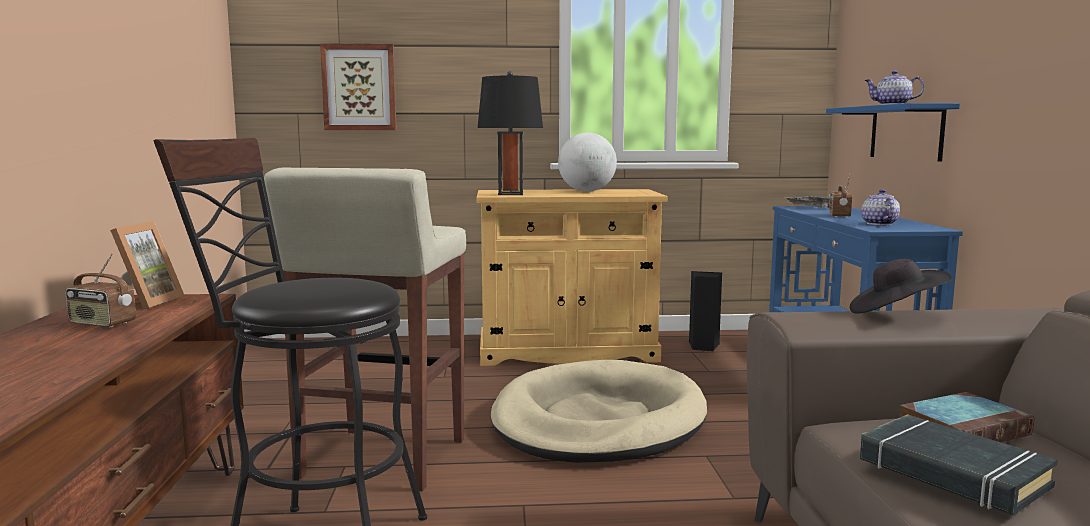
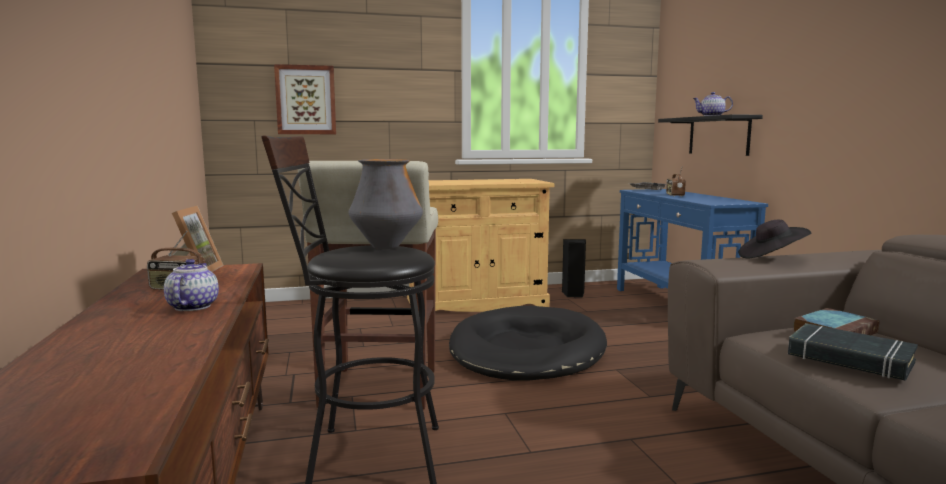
camera: 10 degrees left, 0 degrees up
black table lamp [477,71,543,195] -> none
beige dog bed [490,360,707,463] -> black dog bed [449,306,607,381]
globe [558,133,617,192] -> none
blue shelf [826,103,960,162] -> black shelf [658,114,763,156]
teapot [861,189,900,225] -> teapot moved to [164,259,219,311]
none -> vase [348,159,423,249]

